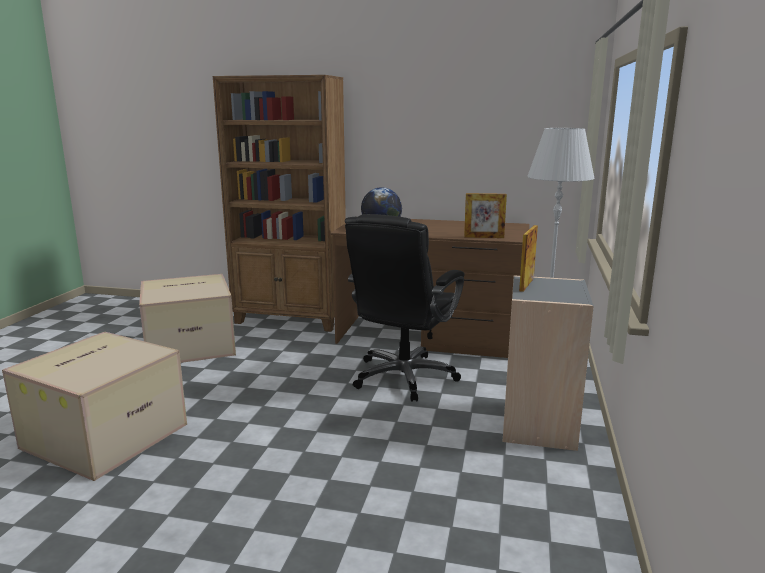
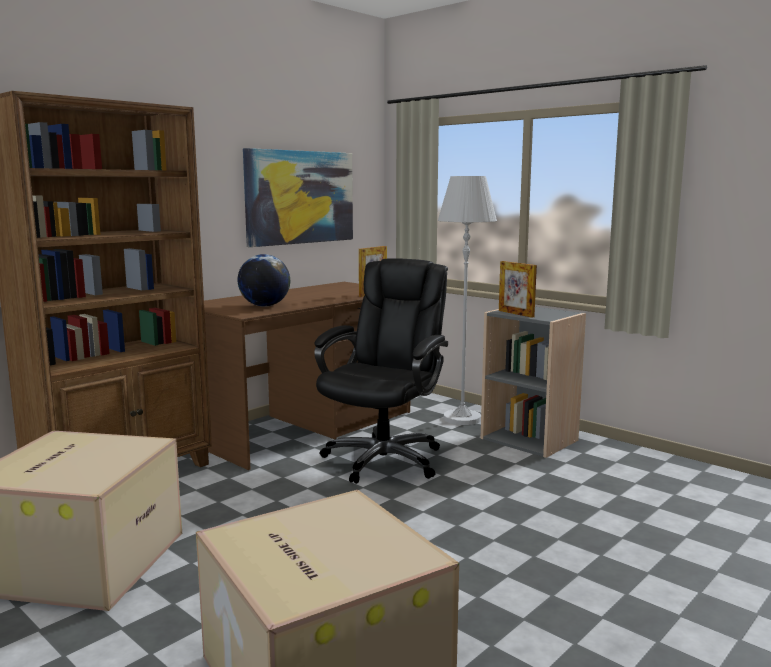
camera: 60 degrees left, 5 degrees down
black office chair [345,214,465,402] -> black office chair turned 120 degrees counterclockwise [314,258,448,484]
none -> picture [243,148,353,247]

